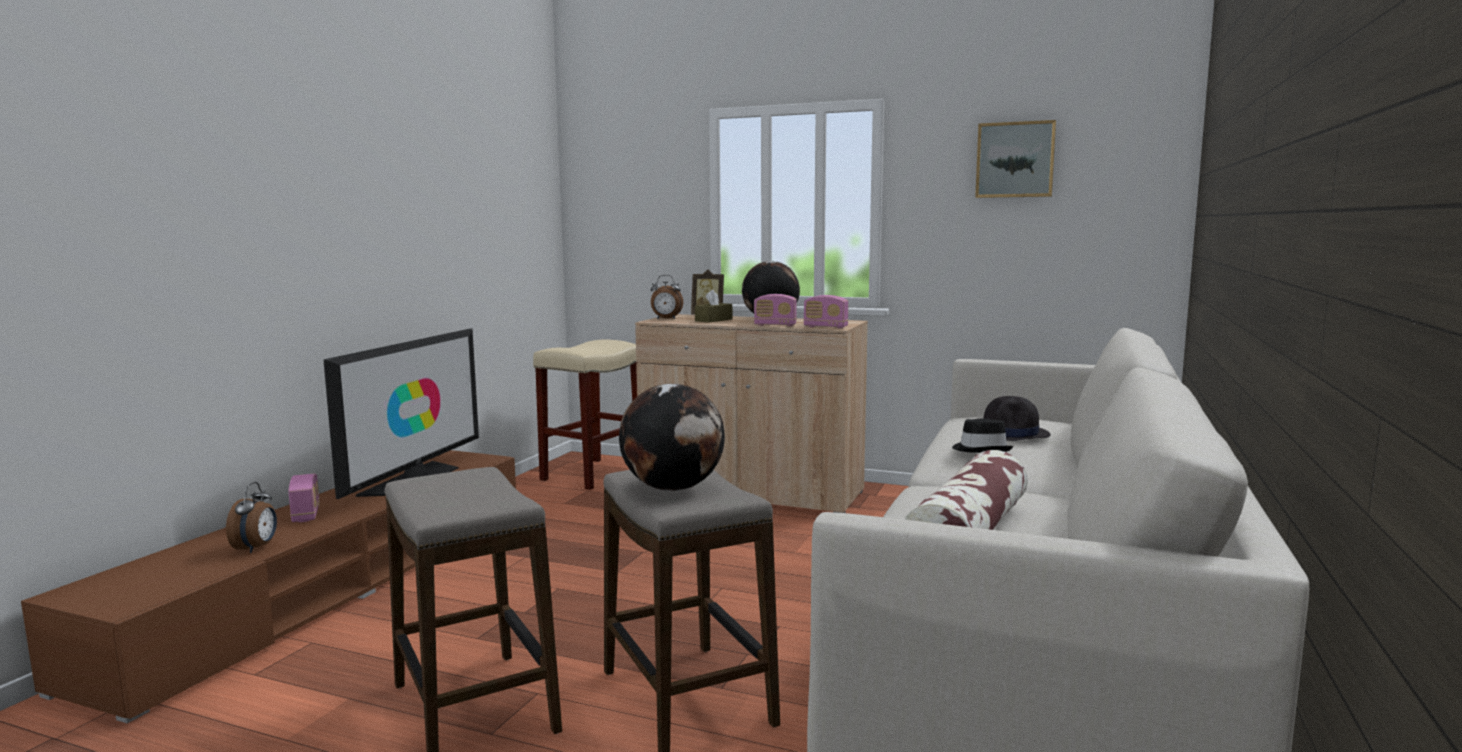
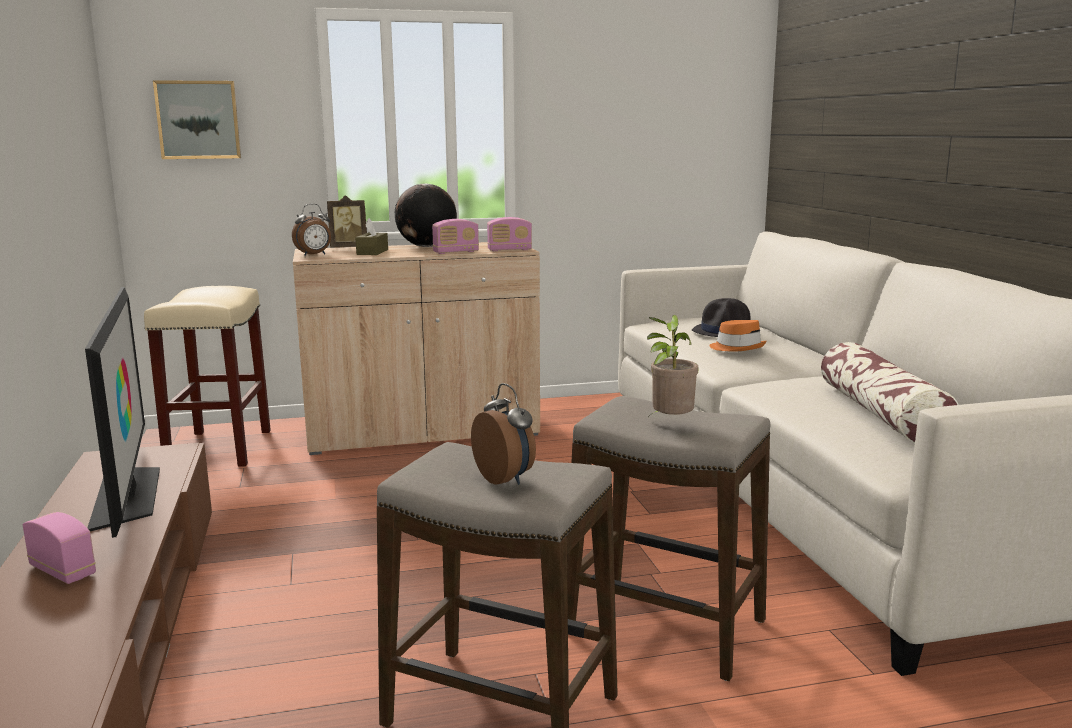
camera: 35 degrees left, 5 degrees up
alarm clock [226,482,277,553] -> alarm clock moved to [471,383,536,485]
globe [619,384,725,491] -> potted plant [647,315,698,417]
black hat [952,419,1013,453] -> orange hat [709,320,766,352]
picture [975,120,1056,198] -> picture moved to [153,80,241,159]

